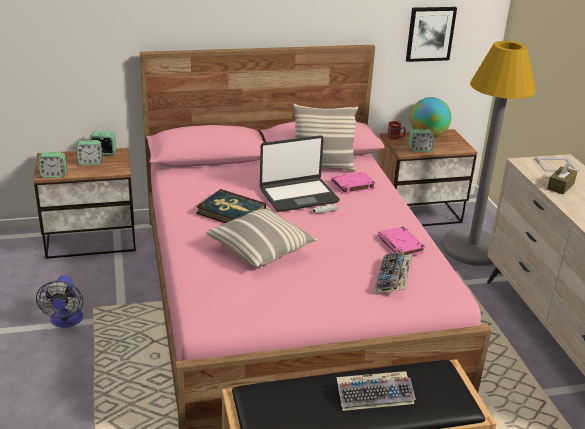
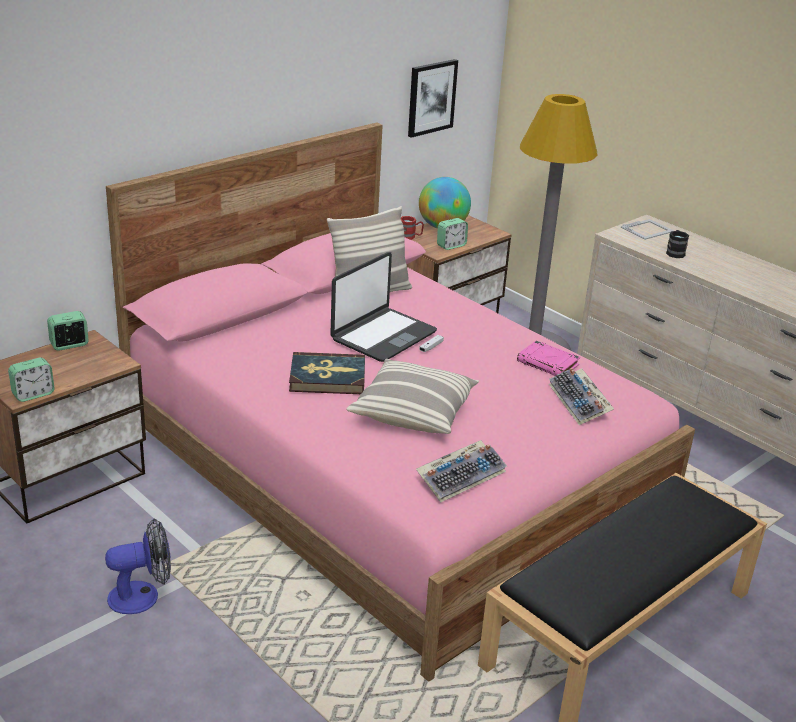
camera: 30 degrees left, 0 degrees up
fan [36,275,83,328] -> fan turned 75 degrees counterclockwise [105,518,171,614]
alarm clock [76,140,102,165] -> none
pink book [331,172,376,194] -> none
keyboard [337,371,416,411] -> keyboard moved to [416,440,507,502]
brown tissue box [547,162,577,194] -> black mug [666,230,689,258]

